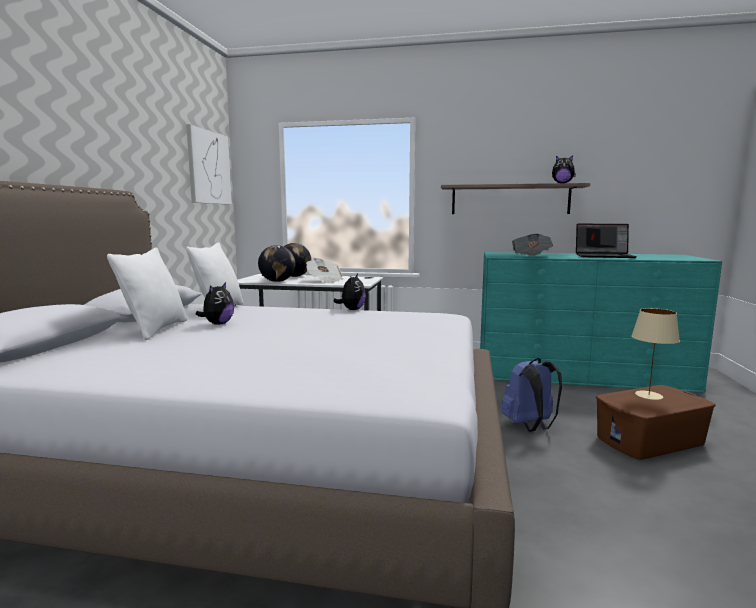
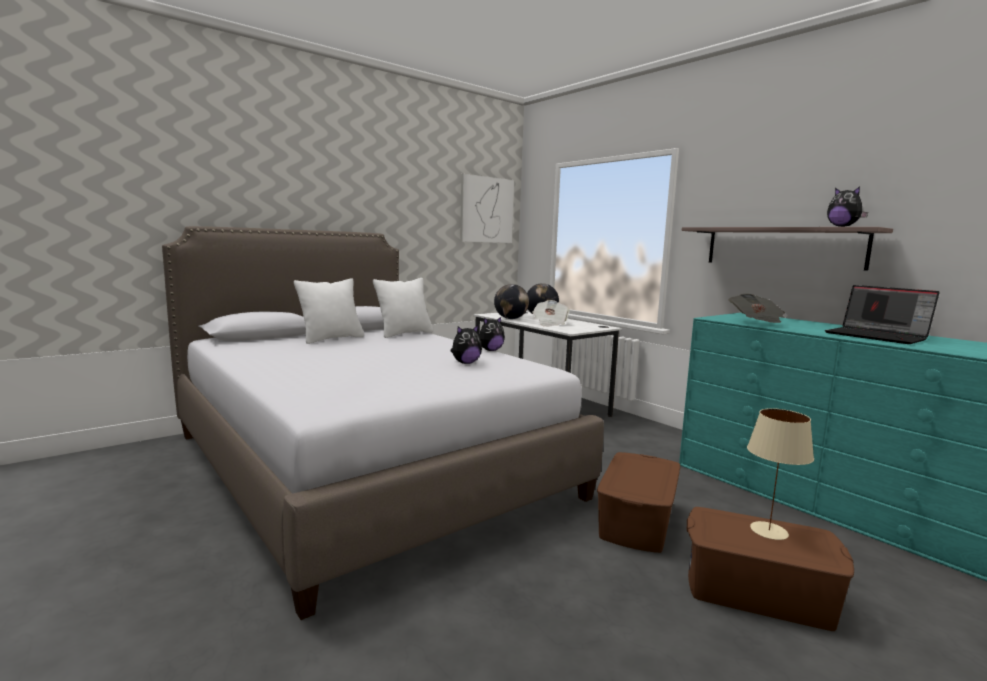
camera: 40 degrees right, 0 degrees up
plush toy [196,282,234,325] -> plush toy moved to [450,325,482,364]
blue backpack [501,358,562,432] -> brown storage box [597,452,680,553]

